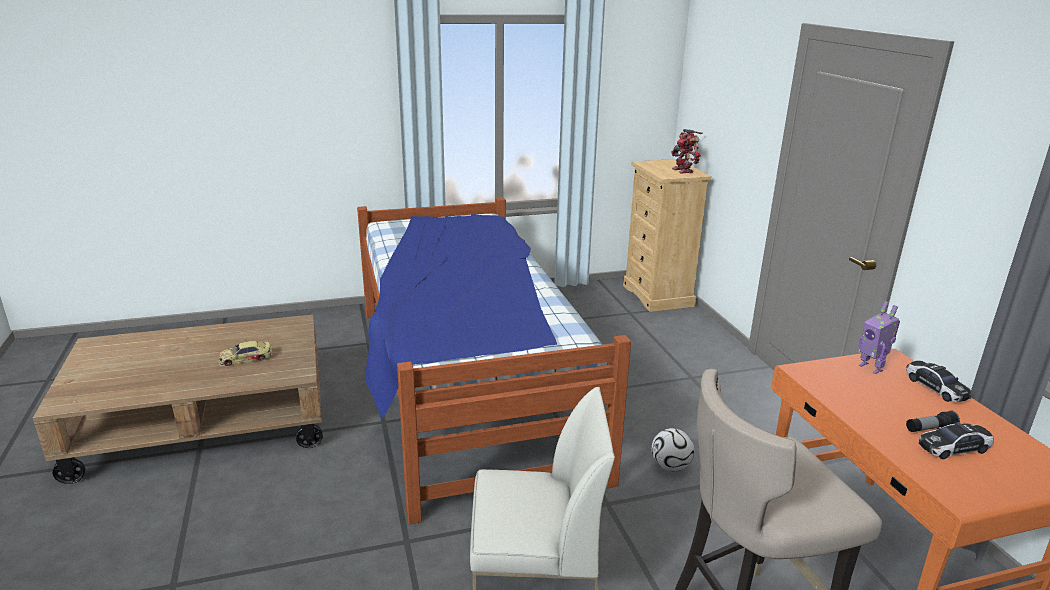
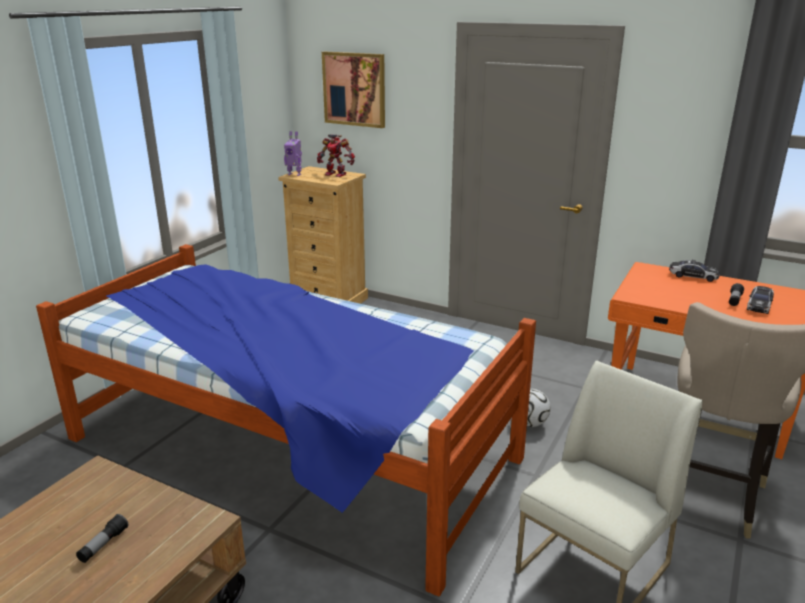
camera: 45 degrees left, 0 degrees up
toy car [219,341,272,366] -> flashlight [76,514,129,563]
toy robot [858,301,900,374] -> toy robot moved to [284,131,302,176]
none -> picture [322,51,385,128]

